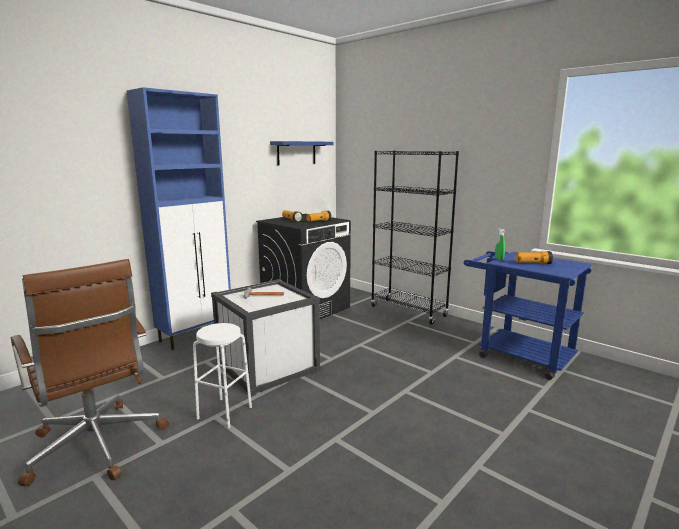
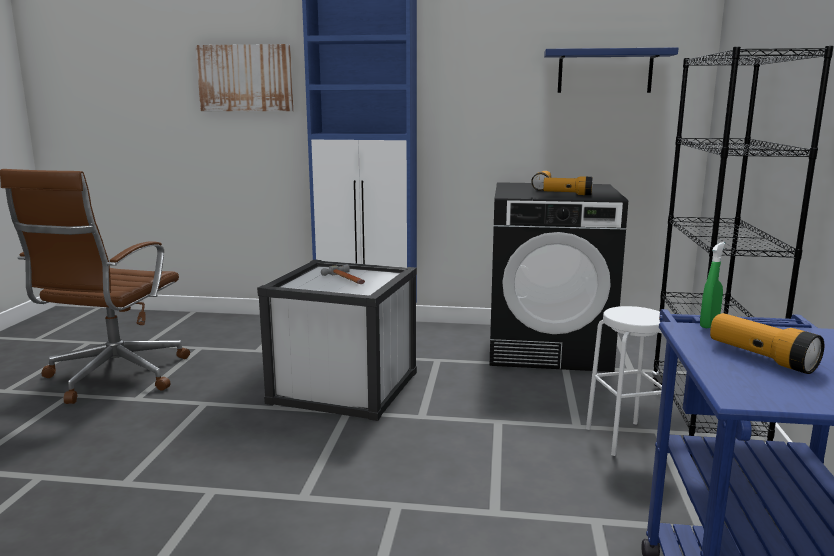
camera: 55 degrees right, 0 degrees up
white stool [193,323,252,428] -> white stool moved to [586,306,663,456]
none -> picture [195,44,293,111]

